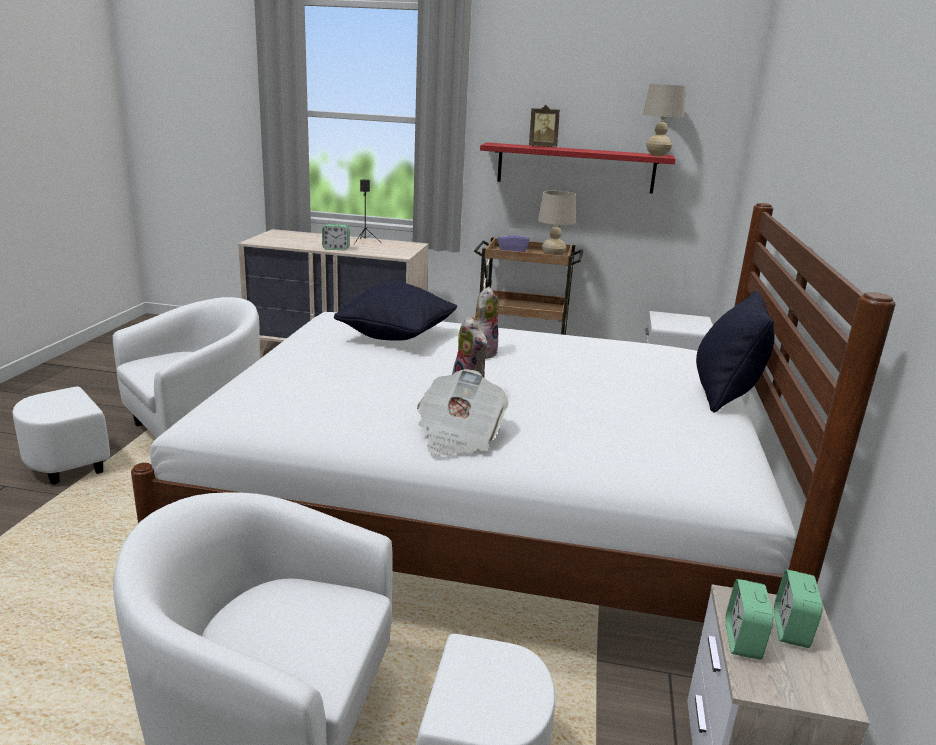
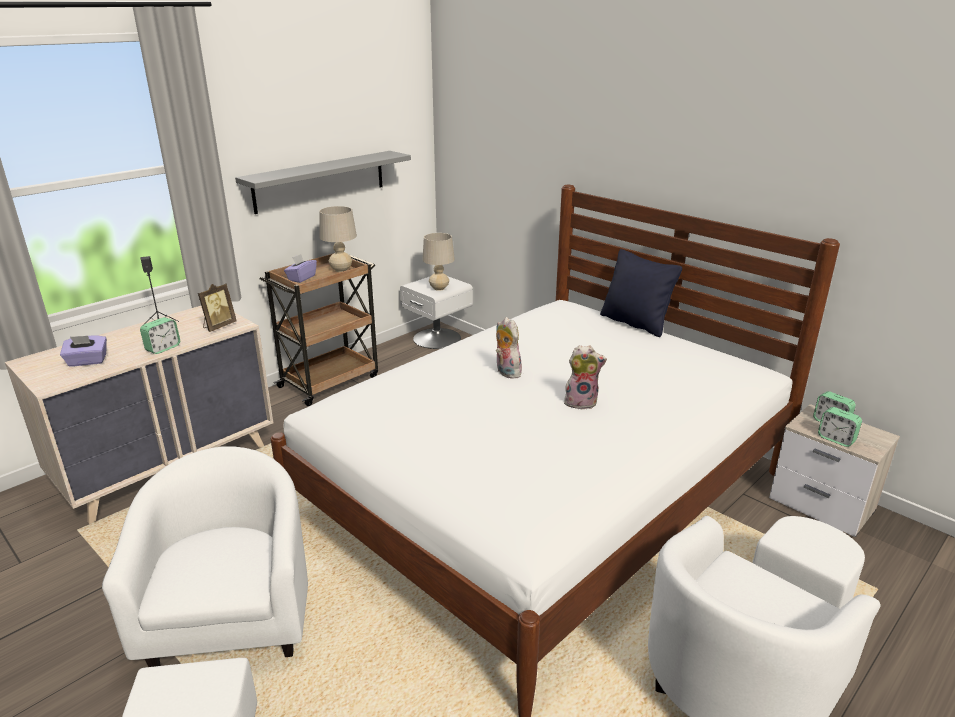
camera: 55 degrees left, 5 degrees up
black pillow [334,281,457,341] -> none
newspaper [417,369,508,456] -> none
red shelf [480,142,676,194] -> grey shelf [235,151,411,214]
picture frame [529,105,560,147] -> picture frame moved to [198,284,237,332]
beige table lamp [643,84,686,156] -> beige table lamp moved to [422,233,455,291]
none -> purple tissue box [60,336,107,367]

